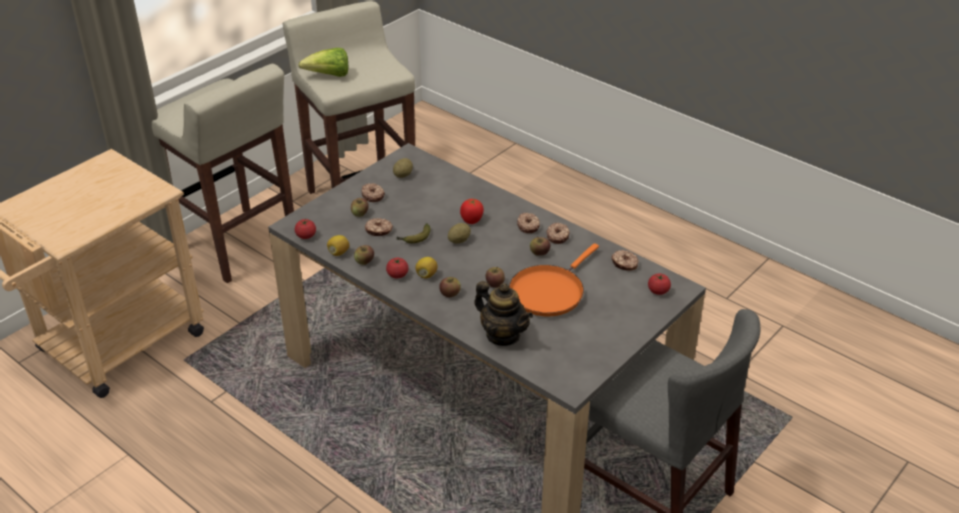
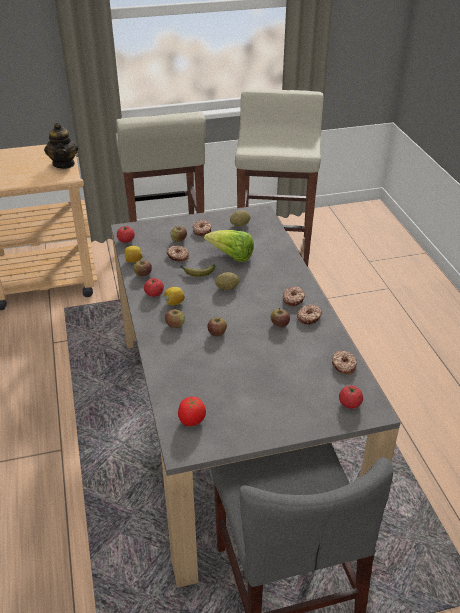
camera: 35 degrees right, 0 degrees up
lettuce [298,48,348,77] -> lettuce moved to [204,230,254,262]
tomato [460,199,484,224] -> tomato moved to [178,397,206,426]
teapot [474,281,533,346] -> teapot moved to [44,123,78,169]
orange frying pan [509,243,599,316] -> none

